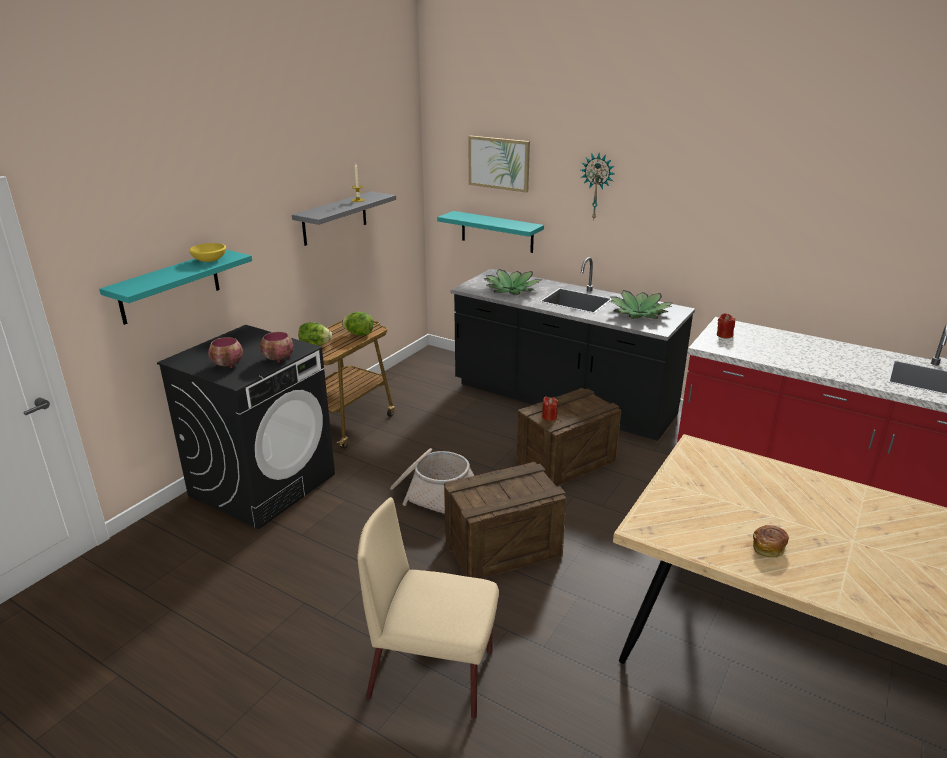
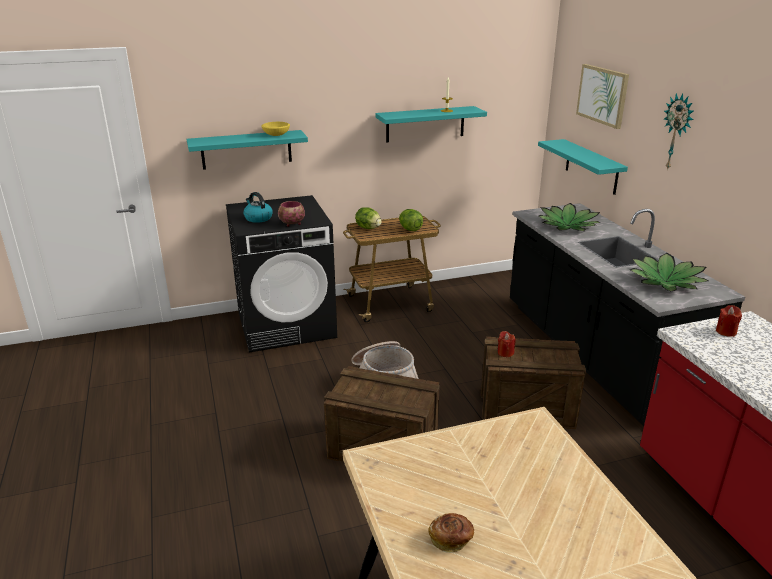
camera: 40 degrees right, 0 degrees up
bowl [208,337,243,369] -> kettle [243,192,273,223]
grey shelf [292,191,396,246] -> turquoise shelf [376,106,487,142]
beige chair [357,497,499,719] -> none

